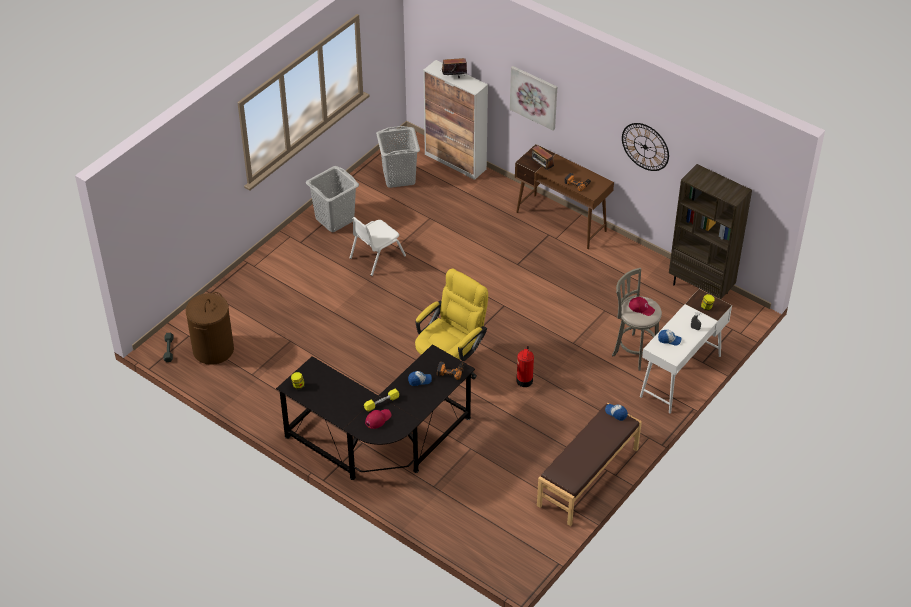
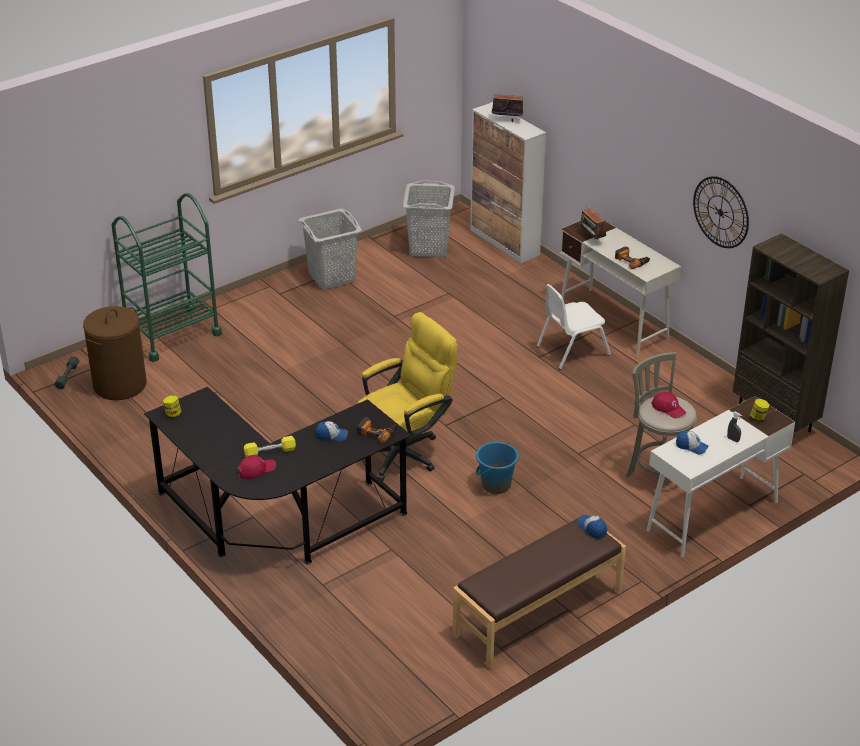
camera: 15 degrees right, 10 degrees down
white chair [350,217,406,276] -> white chair moved to [537,284,611,370]
picture [510,66,557,131] -> none
brown desk [515,144,614,249] -> white desk [559,221,681,355]
fire extinguisher [516,346,534,387] -> blue bucket [475,442,519,494]
none -> green cart [111,193,222,362]

